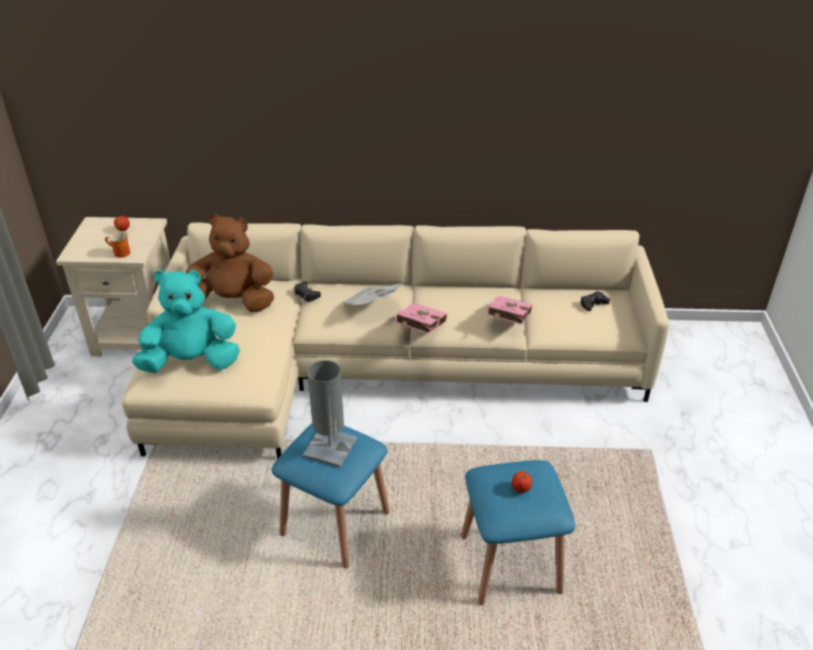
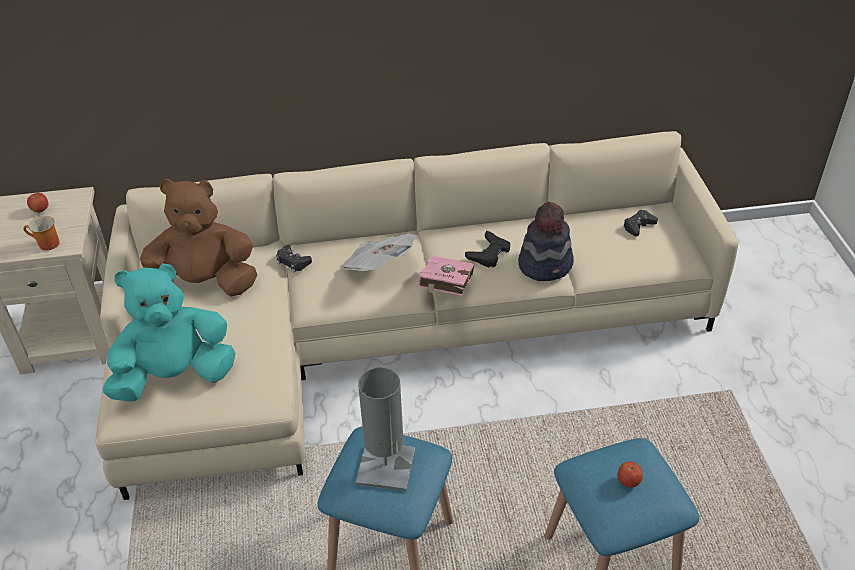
camera: 10 degrees left, 5 degrees up
pink book [487,296,533,324] -> hat [518,202,574,281]
none -> black game controller [465,231,510,268]

